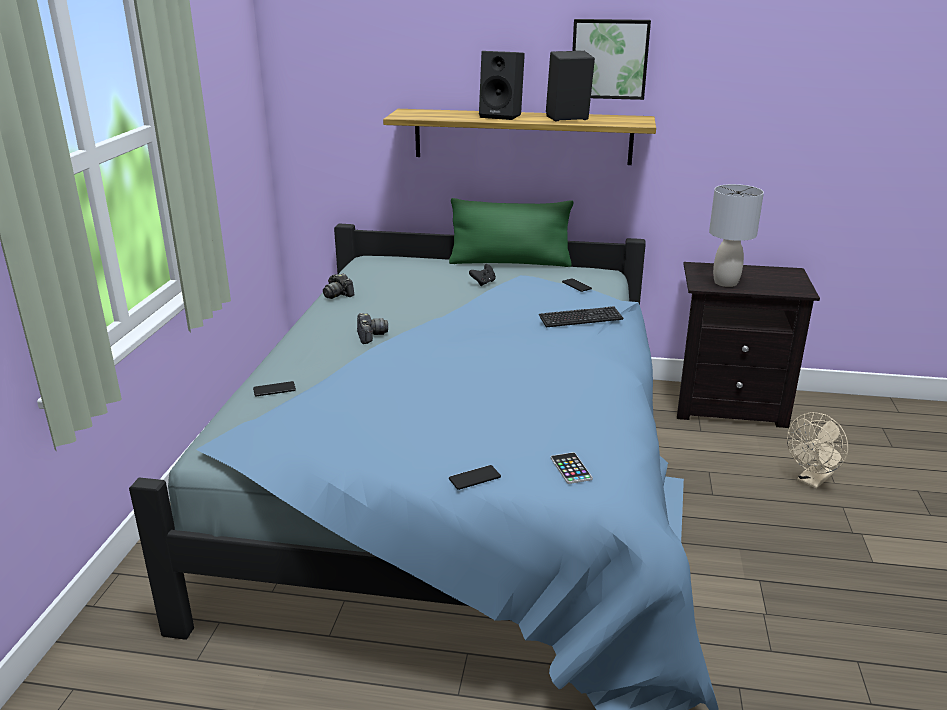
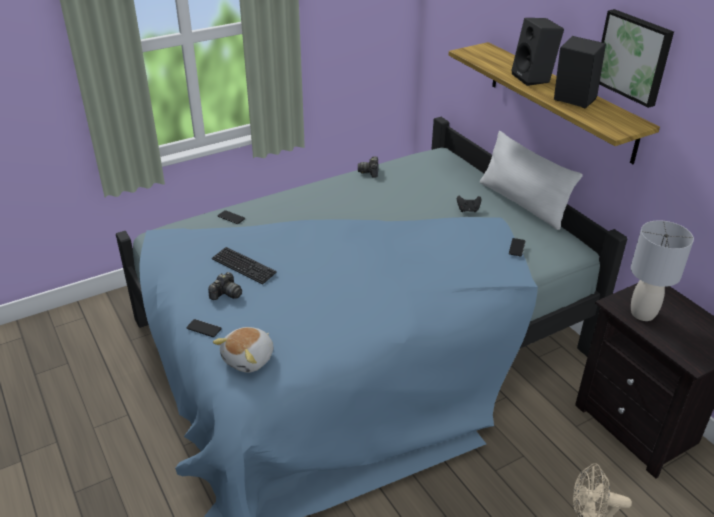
camera: 50 degrees right, 10 degrees up
camera [357,313,388,344] -> camera moved to [208,272,242,300]
green pillow [449,198,574,267] -> white pillow [480,131,583,230]
keyboard [539,306,623,327] -> keyboard moved to [212,247,277,285]
phone [551,452,593,484] -> plush toy [213,327,274,373]

